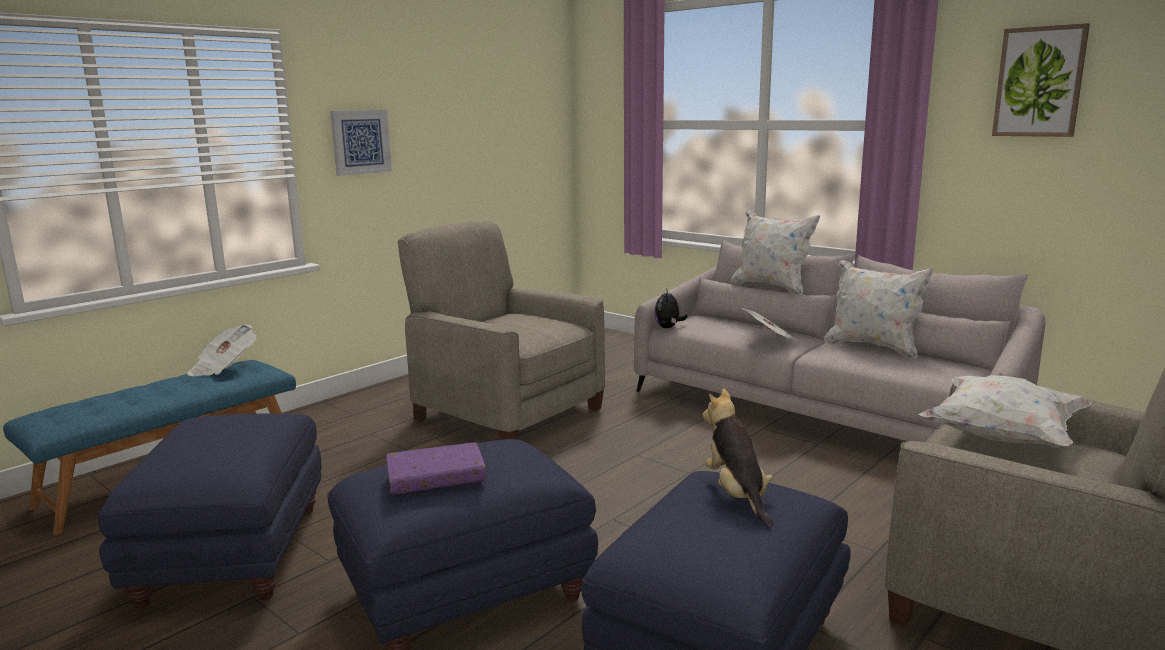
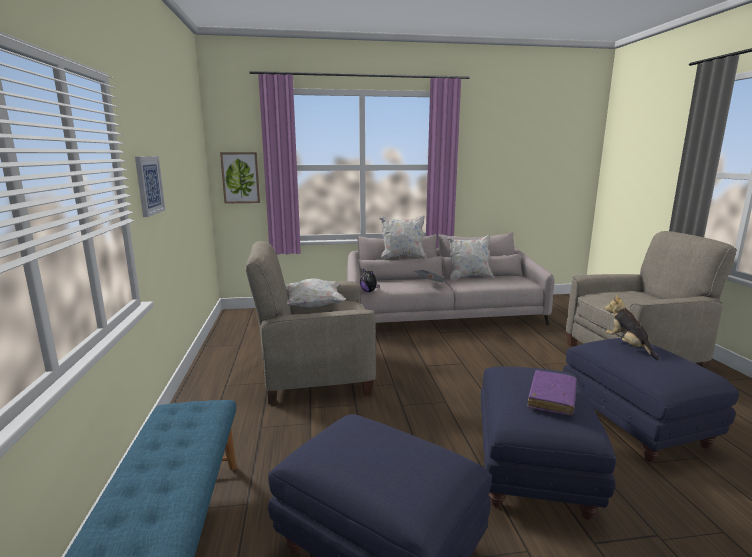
camera: 50 degrees left, 0 degrees up
newspaper [187,324,256,376] -> none
plush toy [703,388,773,528] -> plush toy turned 45 degrees clockwise [605,295,660,360]
white pillow [918,375,1092,448] -> white pillow moved to [285,278,346,307]
picture [992,23,1090,137] -> picture moved to [220,152,260,203]

